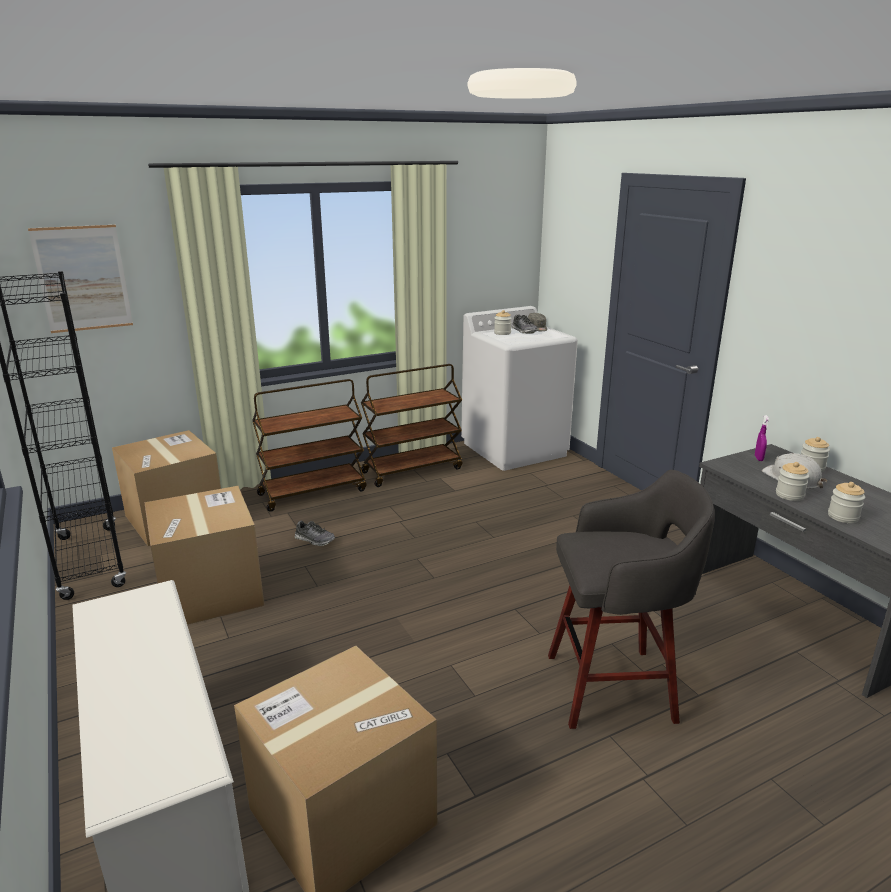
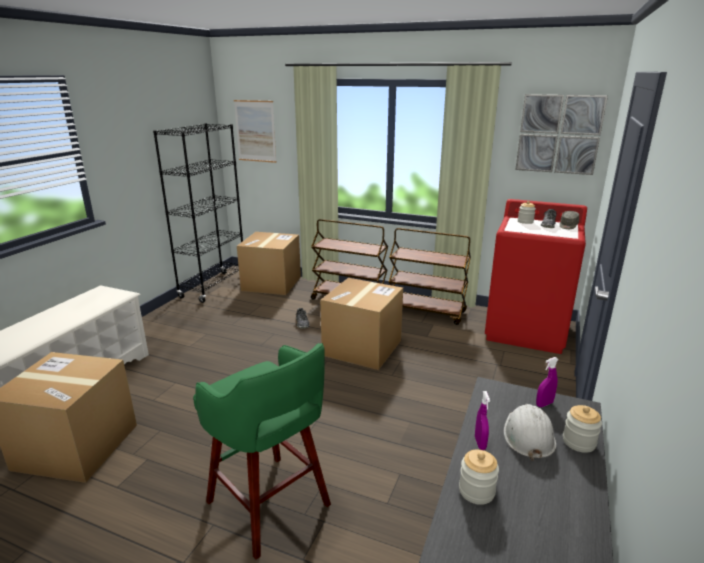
camera: 50 degrees right, 0 degrees up
cardboard box [144,486,264,625] -> cardboard box moved to [320,278,403,370]
white washing machine [461,306,578,471] -> red washing machine [485,199,587,354]
grey stool [548,470,715,729] -> green stool [193,343,331,560]
jar [776,462,809,501] -> purple spray bottle [475,391,490,450]
none -> picture [515,94,608,175]

